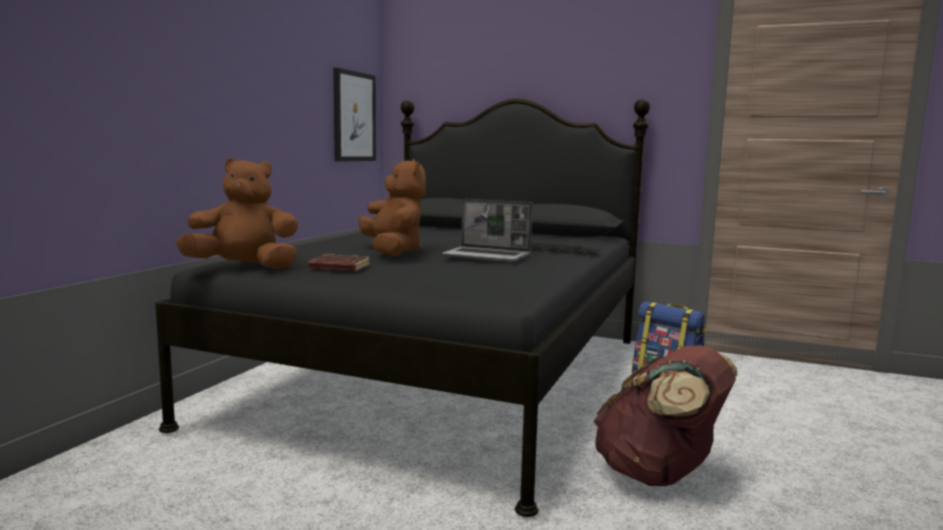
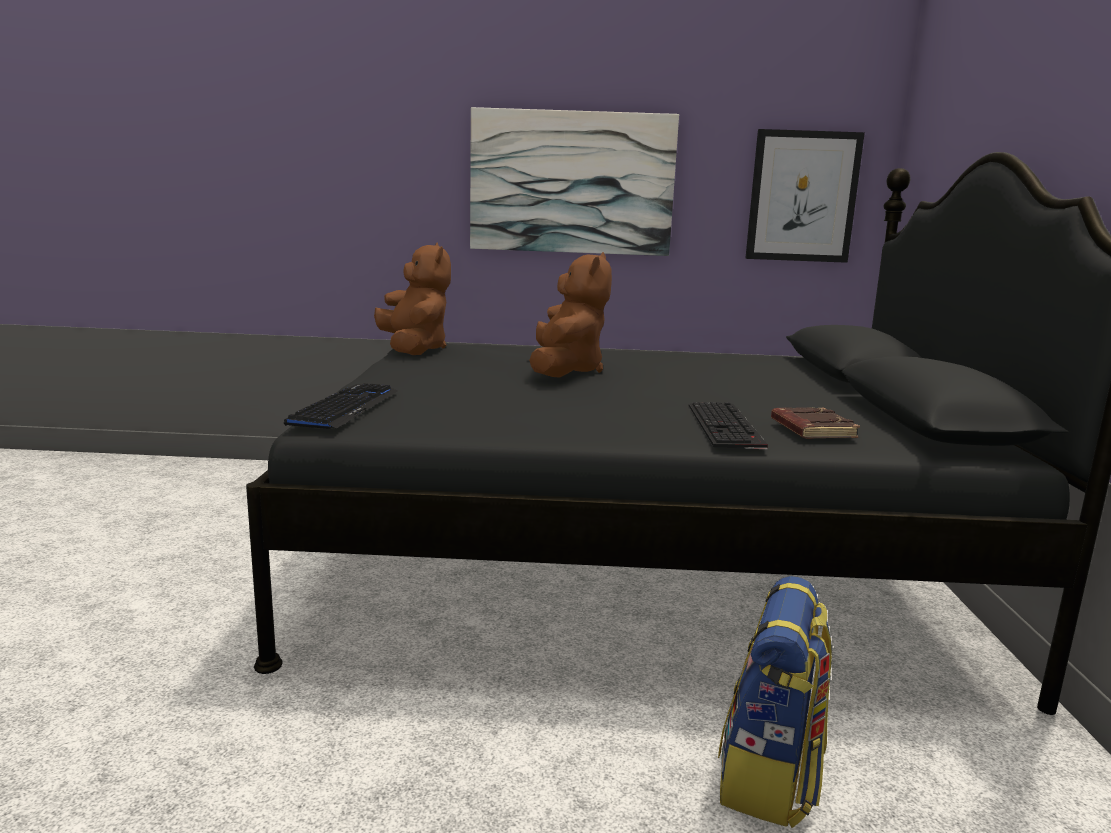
camera: 70 degrees right, 5 degrees up
brown book [308,254,370,272] -> brown book moved to [771,407,860,439]
brown plush toy [358,159,426,256] -> brown plush toy turned 45 degrees counterclockwise [529,252,612,377]
laptop [442,199,532,262] -> none
brown backpack [593,345,737,486] -> none
none -> keyboard [284,383,397,429]
none -> picture [470,107,679,256]

